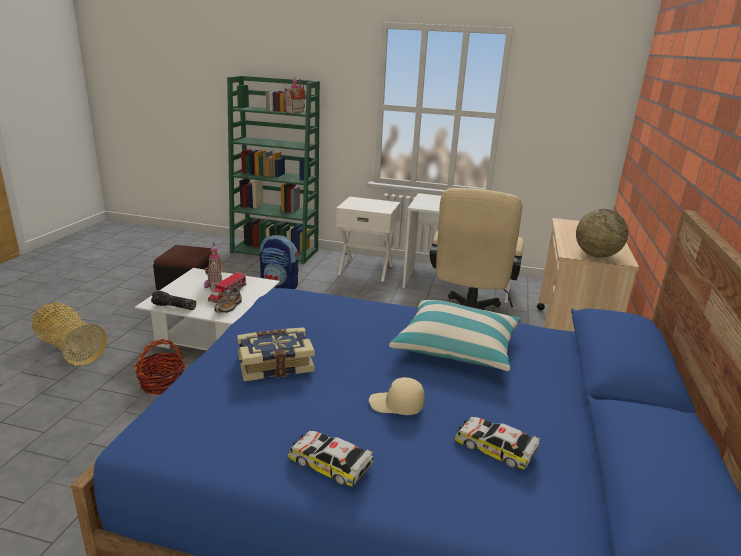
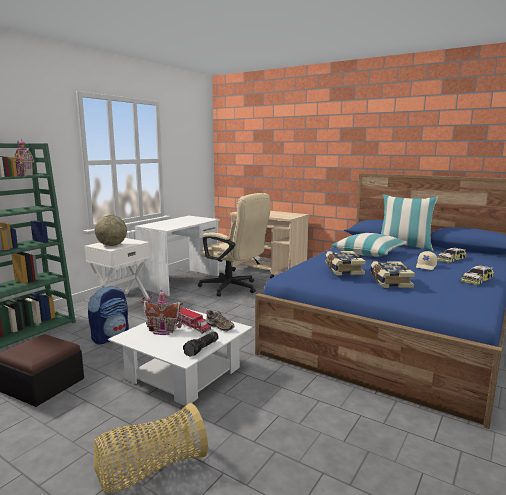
camera: 70 degrees left, 10 degrees down
basket [135,339,185,395] -> none
globe [576,209,628,258] -> globe moved to [95,215,127,246]
none -> book [325,251,366,276]
none -> pillow [381,194,438,251]

